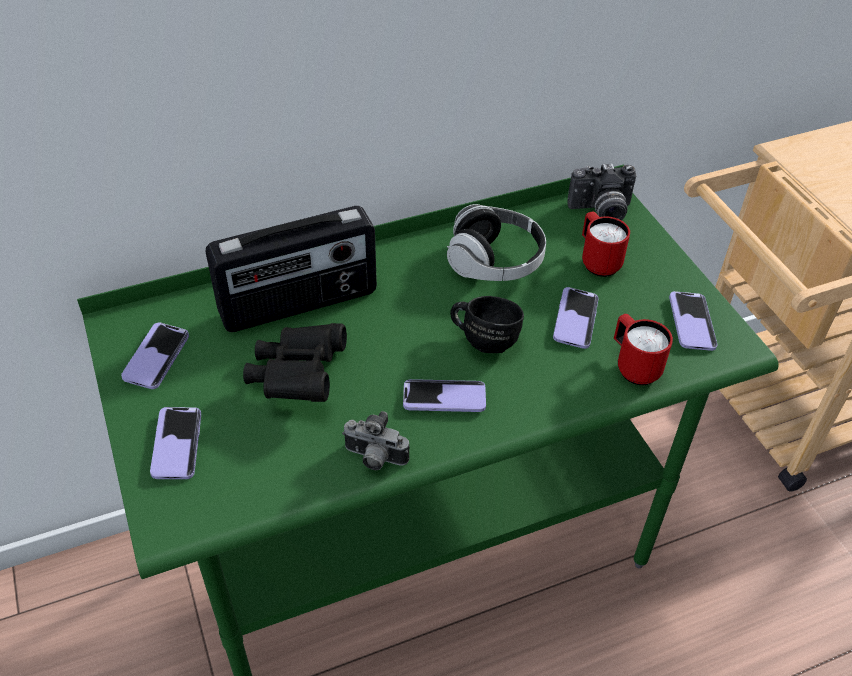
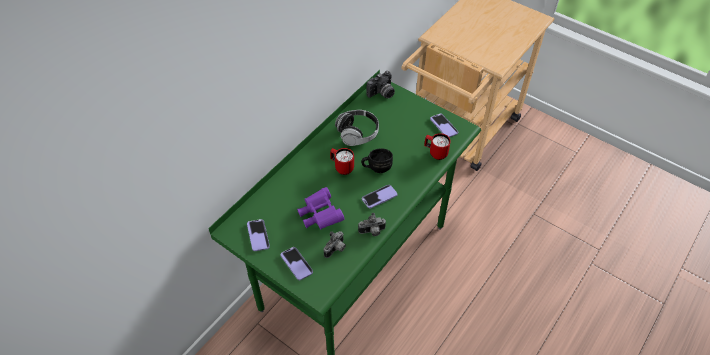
camera: 30 degrees left, 5 degrees up
radio [205,206,377,332] -> none
black binoculars [243,323,347,402] -> purple binoculars [297,187,345,229]
phone [553,287,599,349] -> none
red mug [582,212,630,277] -> red mug moved to [330,148,354,175]
none -> camera [323,231,346,258]

